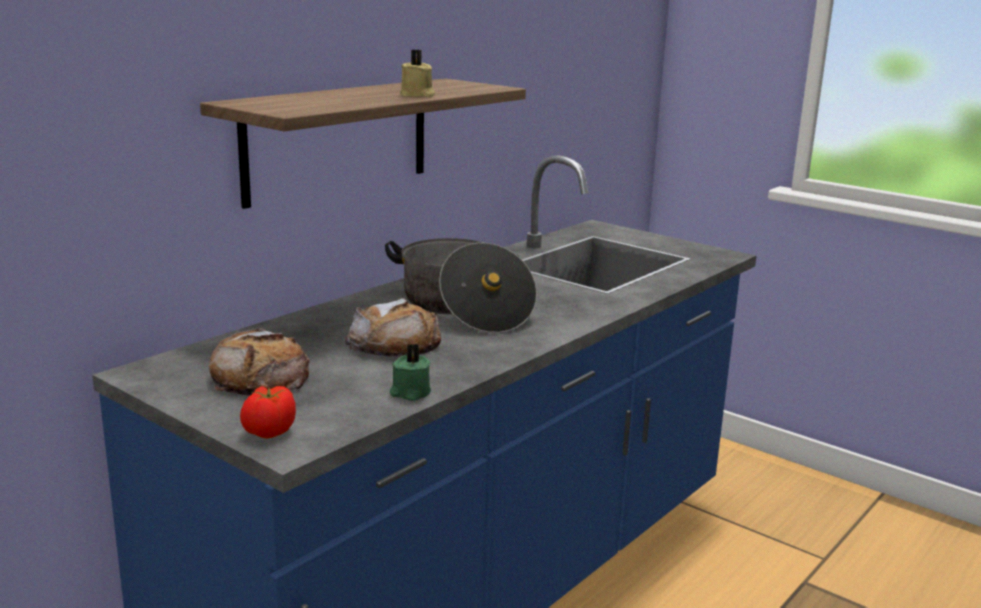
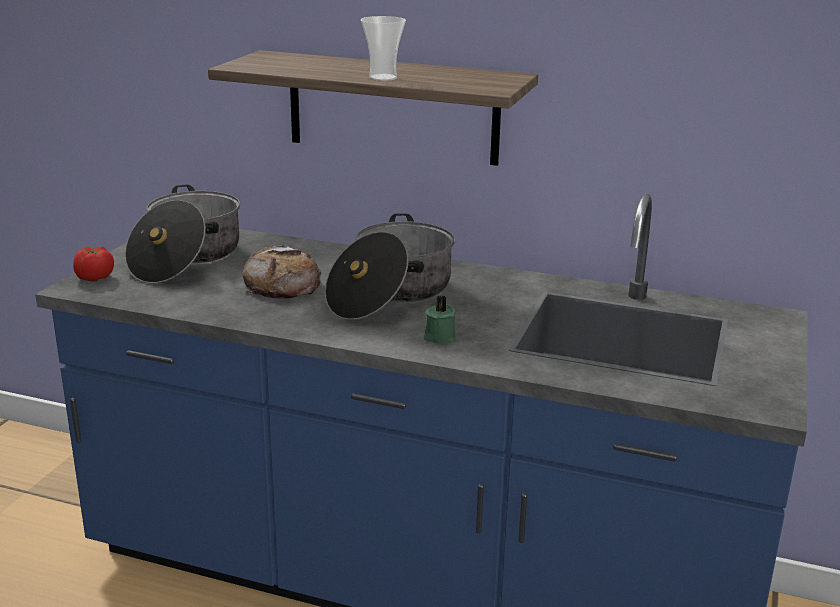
camera: 70 degrees right, 5 degrees up
bread [209,328,310,396] -> cooking pot [125,184,240,284]
green candle [390,344,431,401] -> green candle moved to [424,296,457,344]
beige candle [400,50,435,97] -> cup [361,16,406,81]

